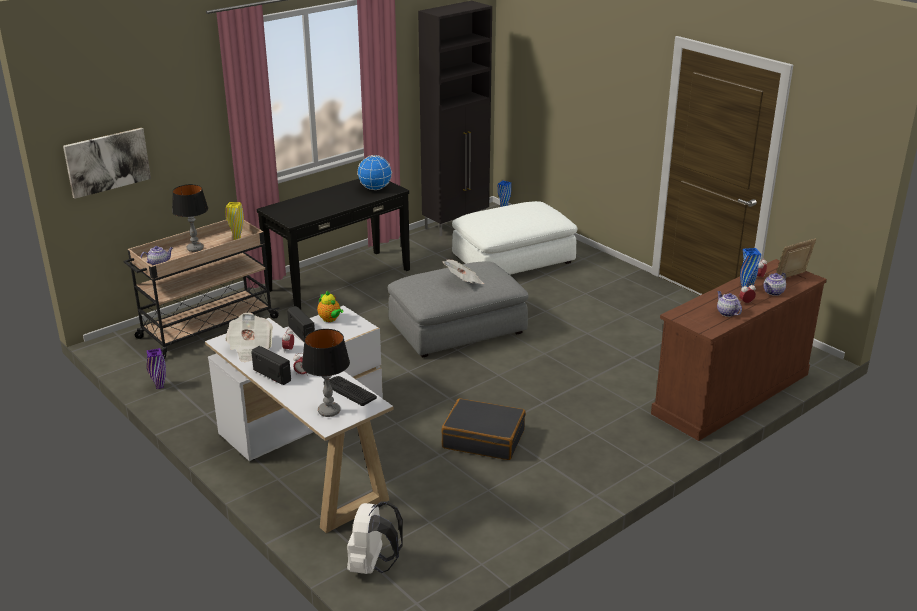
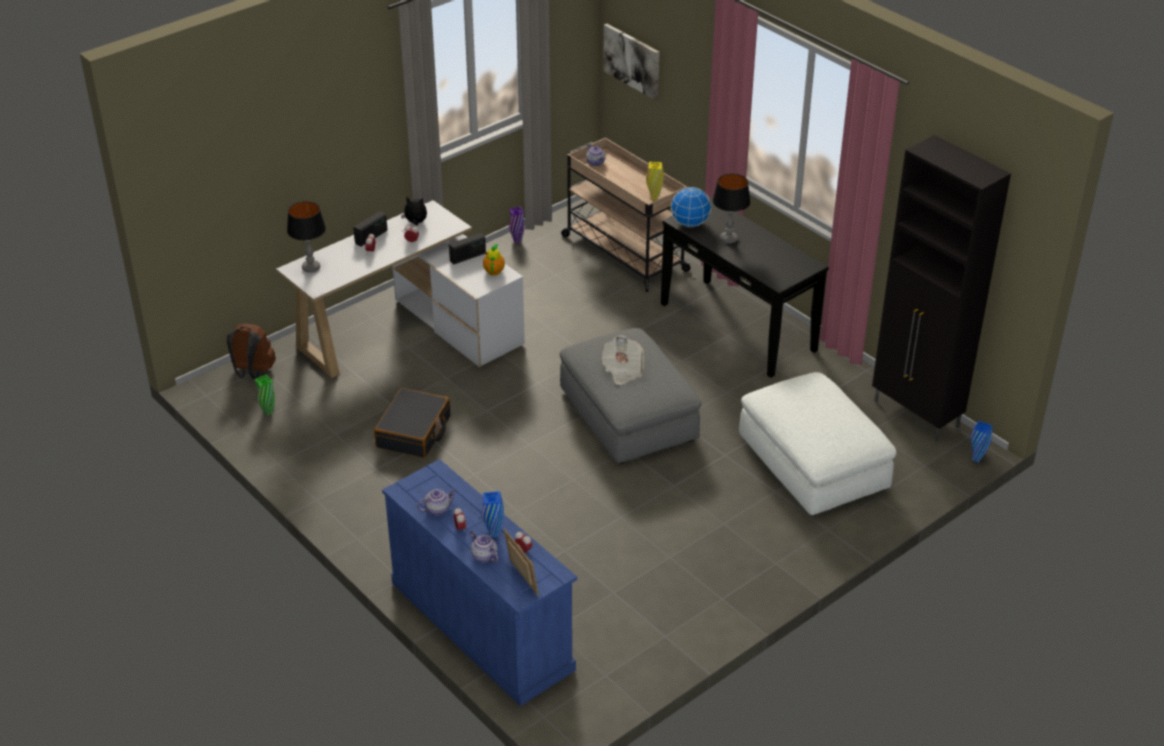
camera: 90 degrees right, 10 degrees up
table lamp [172,184,208,252] -> table lamp moved to [712,173,750,244]
newspaper [225,313,273,362] -> plush toy [401,196,427,226]
teapot [317,291,344,322] -> teapot turned 135 degrees clockwise [483,244,505,276]
keyboard [324,376,377,406] -> none
white backpack [347,501,403,574] -> brown backpack [227,323,276,380]
globe [357,155,392,190] -> globe moved to [671,187,711,227]
brown dresser [651,259,827,441] -> blue dresser [382,459,577,706]
none -> green vase [254,375,275,415]

